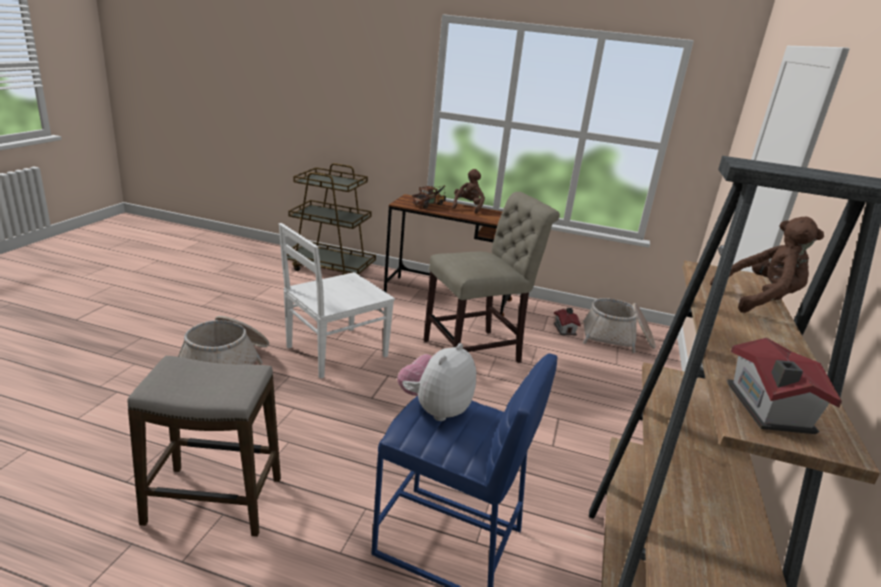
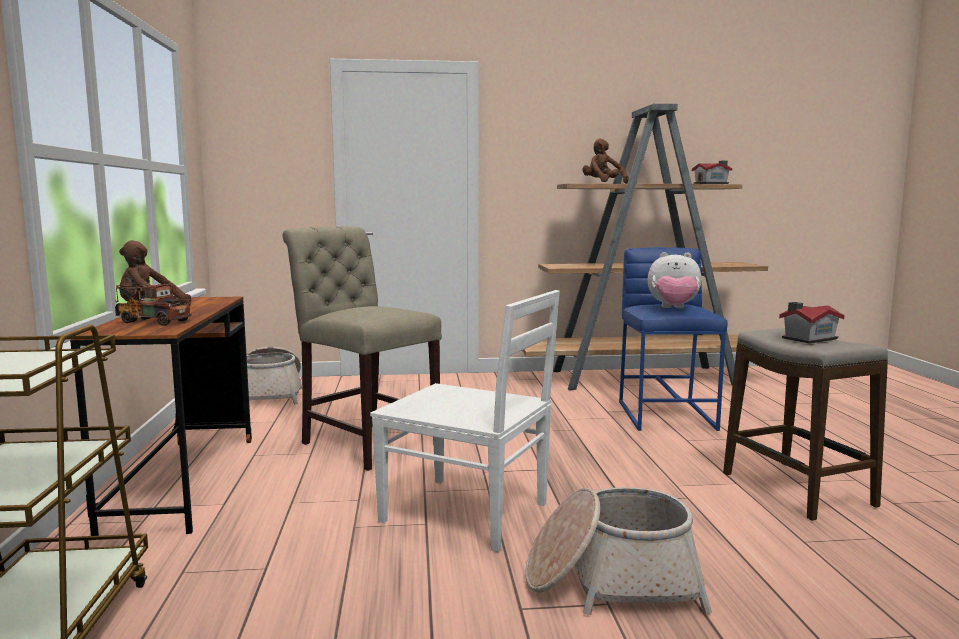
camera: 110 degrees left, 15 degrees down
toy house [554,308,581,335] -> toy house moved to [779,302,844,344]

